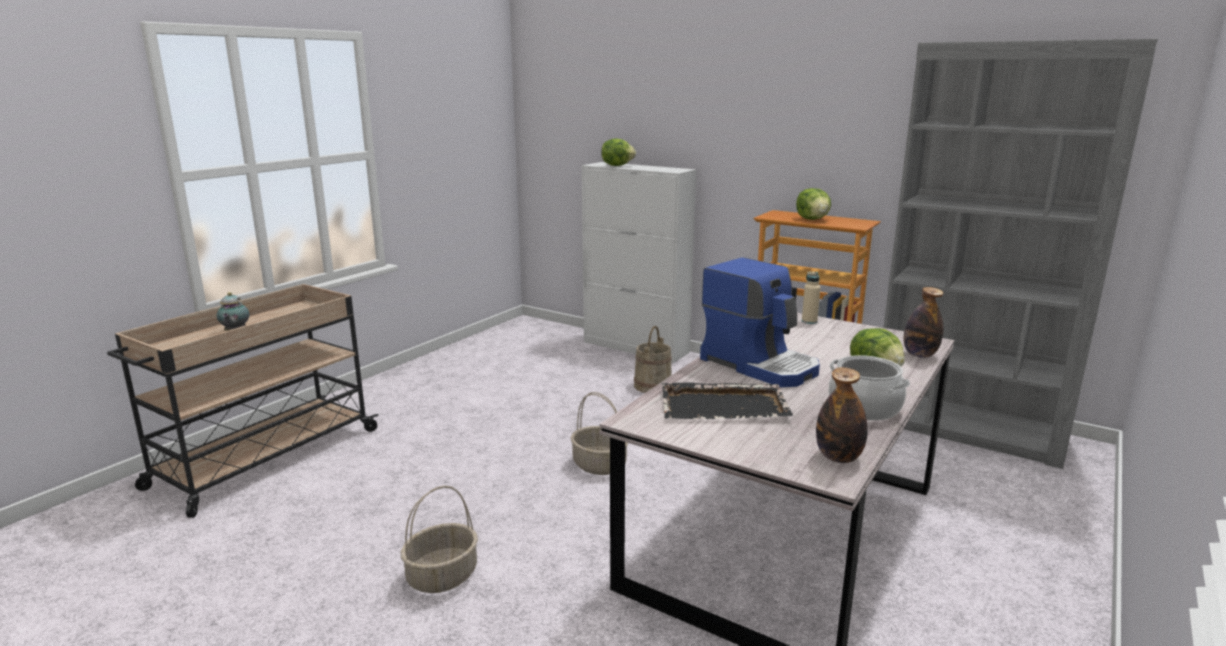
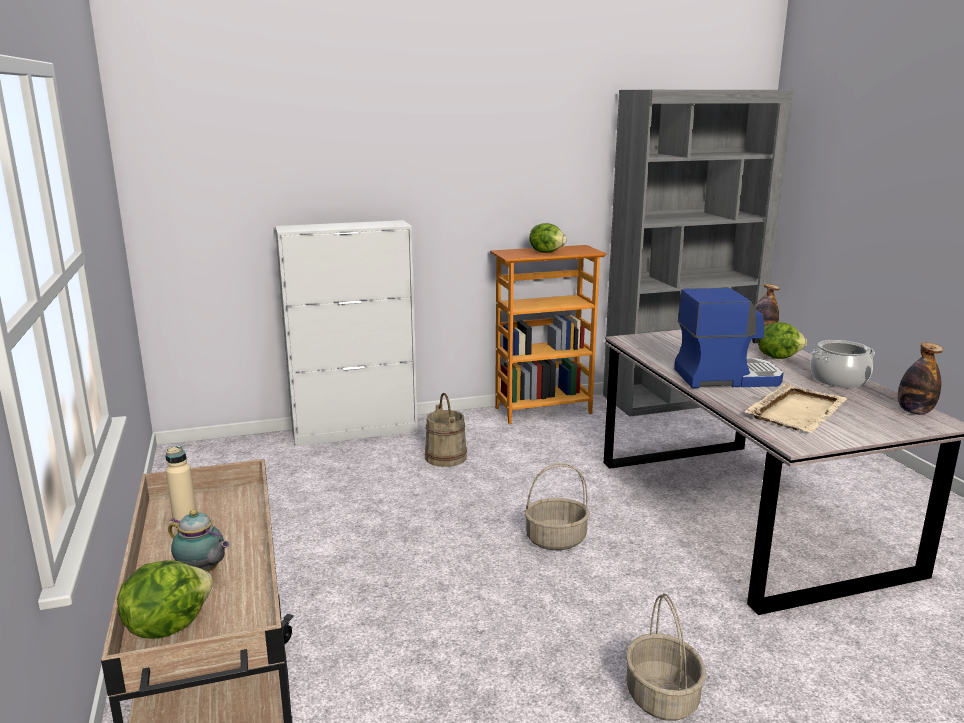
camera: 50 degrees left, 0 degrees up
lettuce [601,138,636,166] -> lettuce moved to [117,560,213,639]
black tray [662,382,793,419] -> beige tray [745,383,848,433]
beige bottle [802,272,821,324] -> beige bottle moved to [166,445,196,523]

